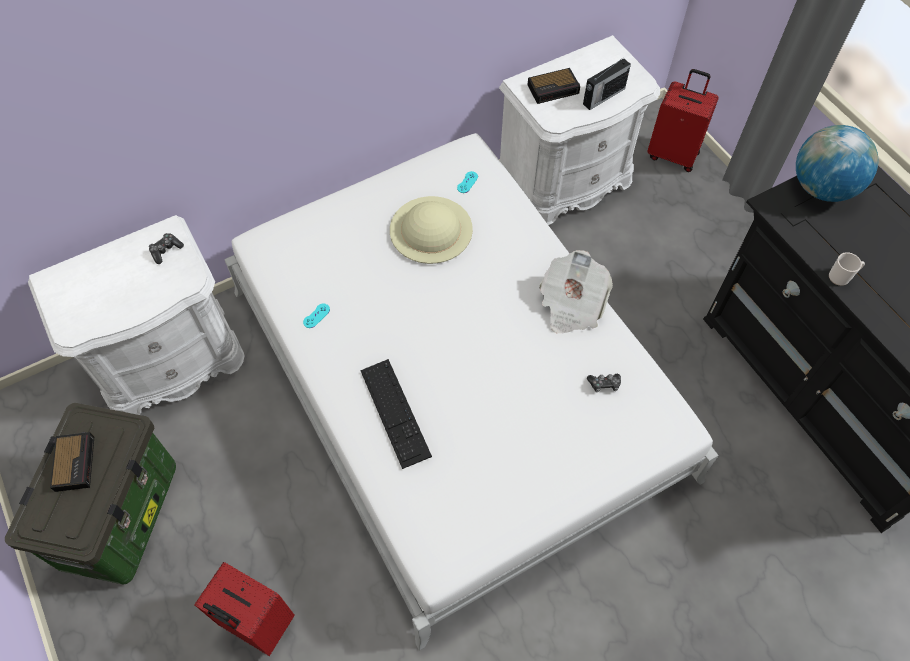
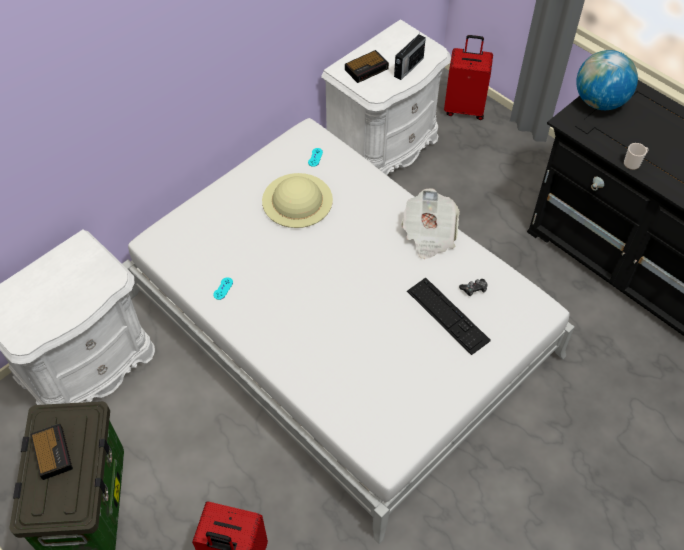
camera: 15 degrees left, 5 degrees down
game controller [149,233,184,264] -> none
keyboard [360,359,432,469] -> keyboard moved to [407,278,491,355]

